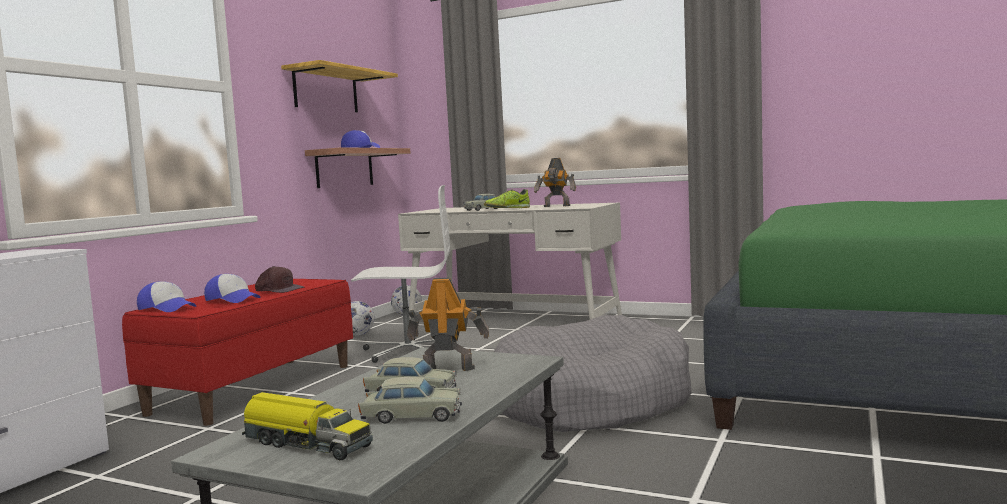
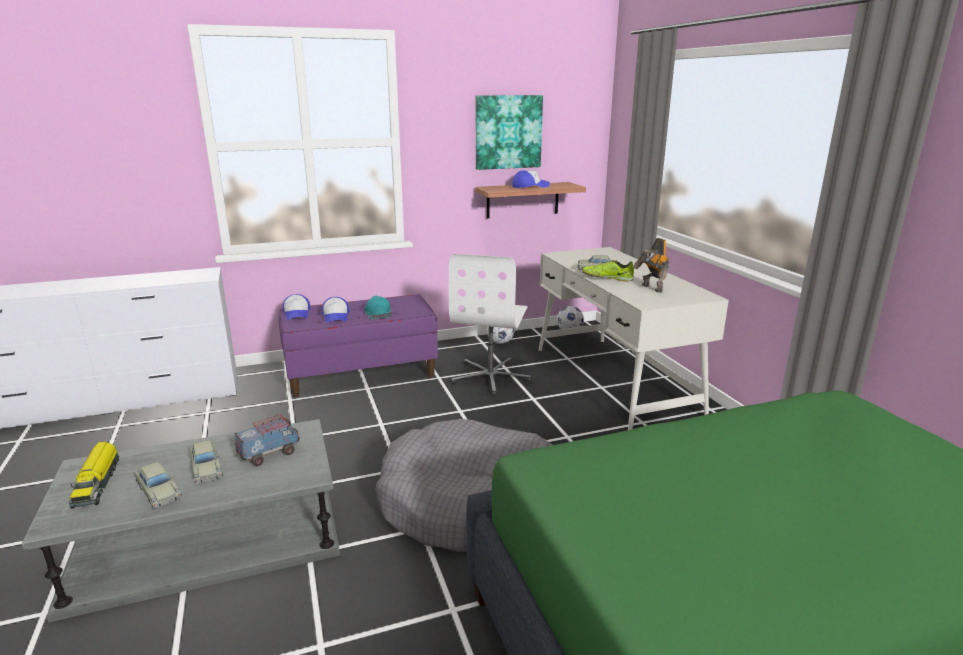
camera: 45 degrees right, 15 degrees up
red bench [122,279,353,426] -> purple bench [279,294,438,398]
brown cap [255,266,304,293] -> turquoise cap [364,296,392,319]
shelf [281,60,398,112] -> picture [476,95,543,170]
white office chair [351,185,456,363] -> white office chair turned 60 degrees clockwise [449,254,531,396]
toy robot [407,278,489,371] -> toy truck [235,415,300,466]

